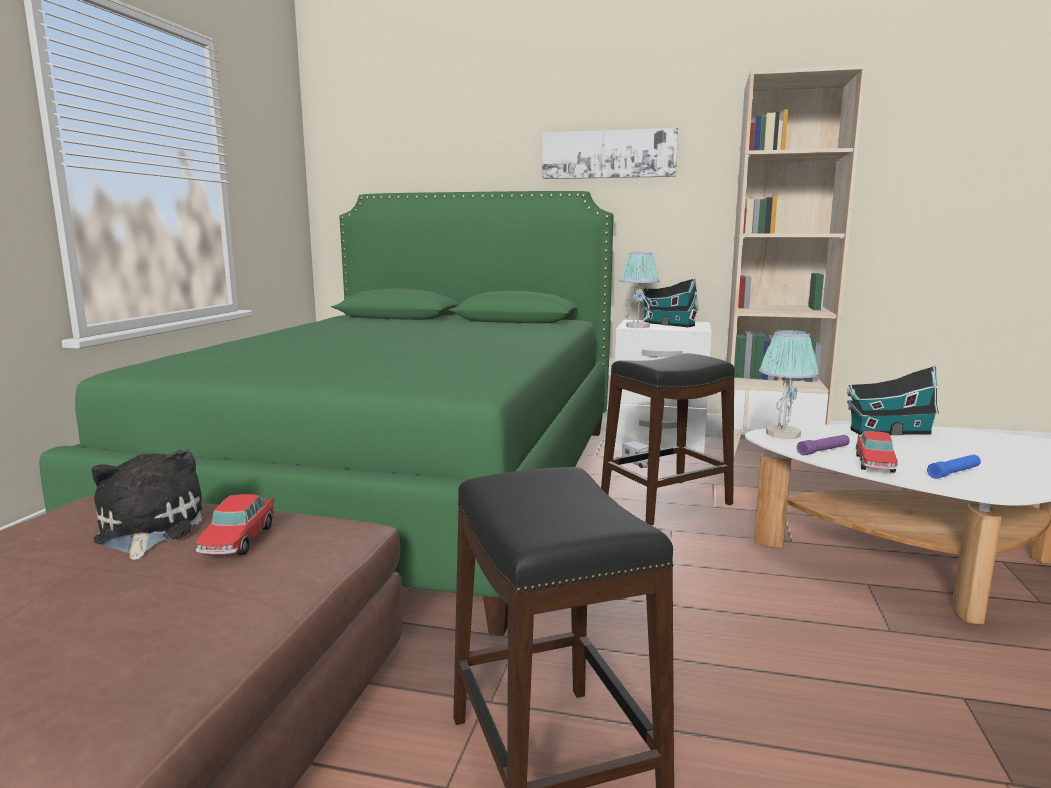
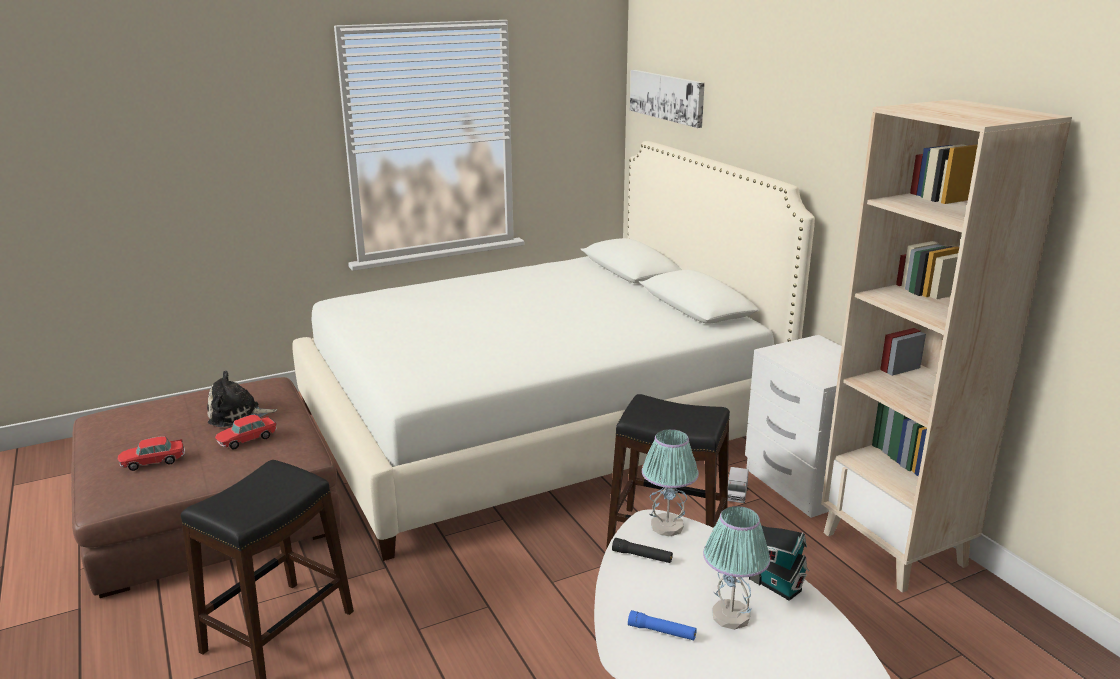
camera: 50 degrees right, 10 degrees up
green bed [39,191,614,636] -> white bed [292,141,815,561]
plush toy [91,449,203,560] -> plush toy turned 135 degrees counterclockwise [207,370,277,427]
picture [542,128,678,179] -> picture moved to [630,70,705,128]
table lamp [620,252,660,328] -> table lamp moved to [703,506,770,630]
toy house [642,279,699,327] -> none
purple flashlight [797,435,850,455] -> black flashlight [612,538,673,563]
toy car [856,431,898,473] -> toy car moved to [118,436,185,471]

